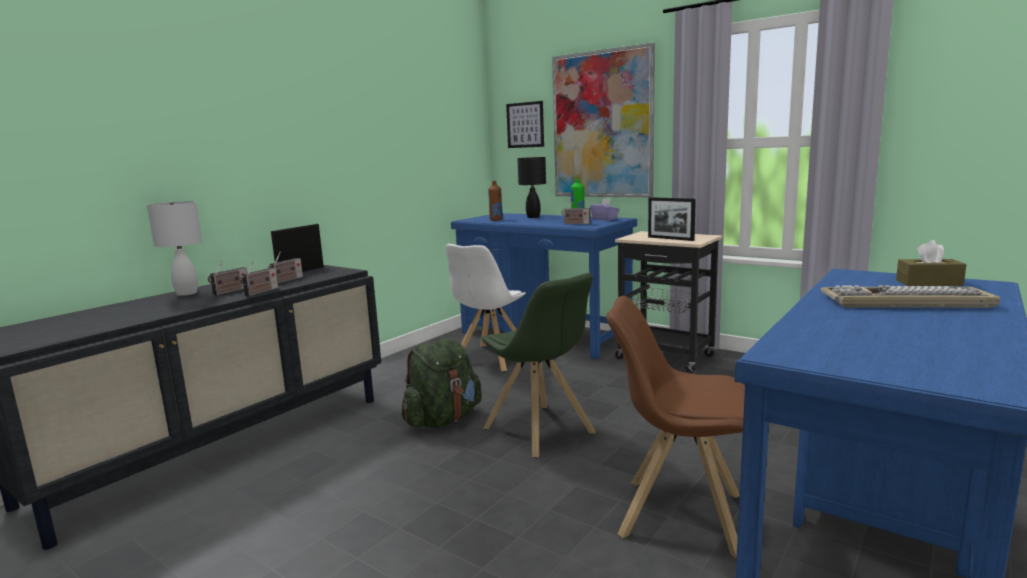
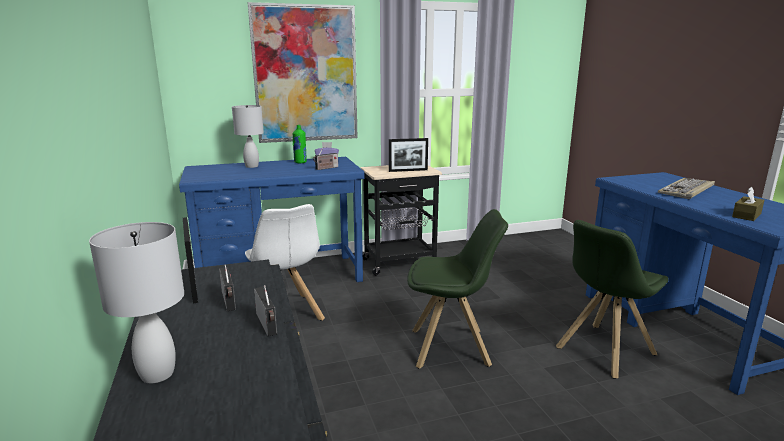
camera: 55 degrees left, 5 degrees up
radio [208,260,247,295] -> none
green backpack [402,339,482,427] -> none
brown bottle [488,181,503,221] -> none
picture [506,101,544,148] -> none
black table lamp [517,157,546,218] -> white table lamp [232,105,264,168]
brown chair [606,296,745,558] -> green chair [556,220,669,379]
brown tissue box [896,240,966,286] -> brown tissue box moved to [732,187,764,221]

